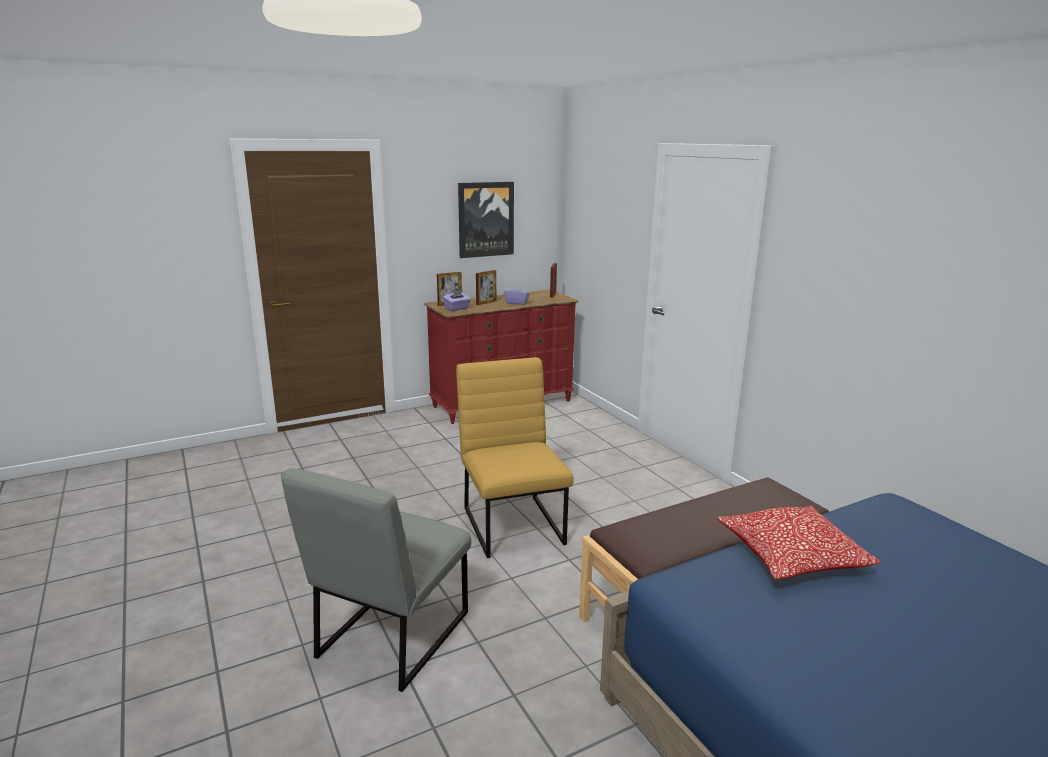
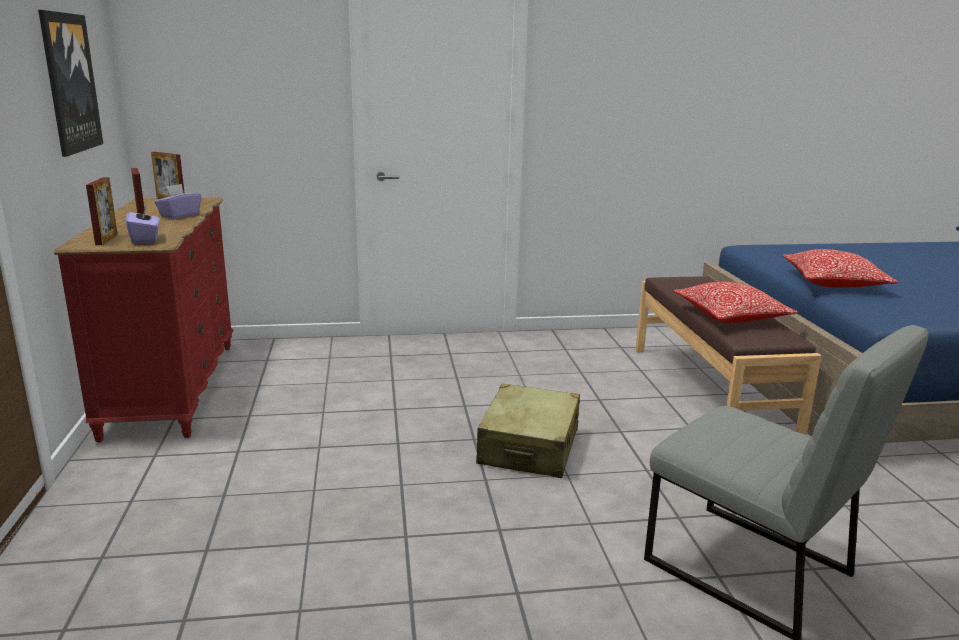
camera: 70 degrees left, 0 degrees up
yellow chair [456,357,574,558] -> beige suitcase [476,384,580,478]
none -> pillow [673,282,798,323]

